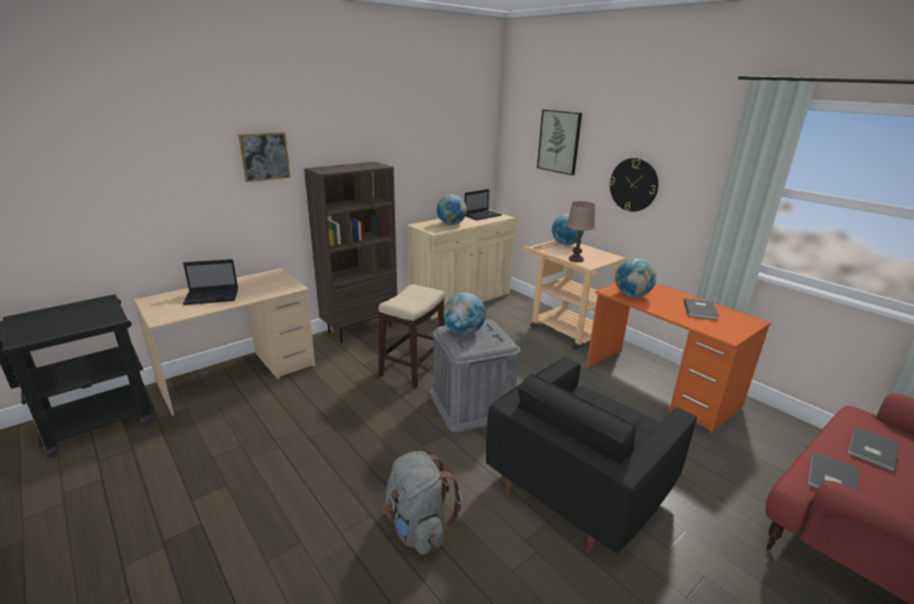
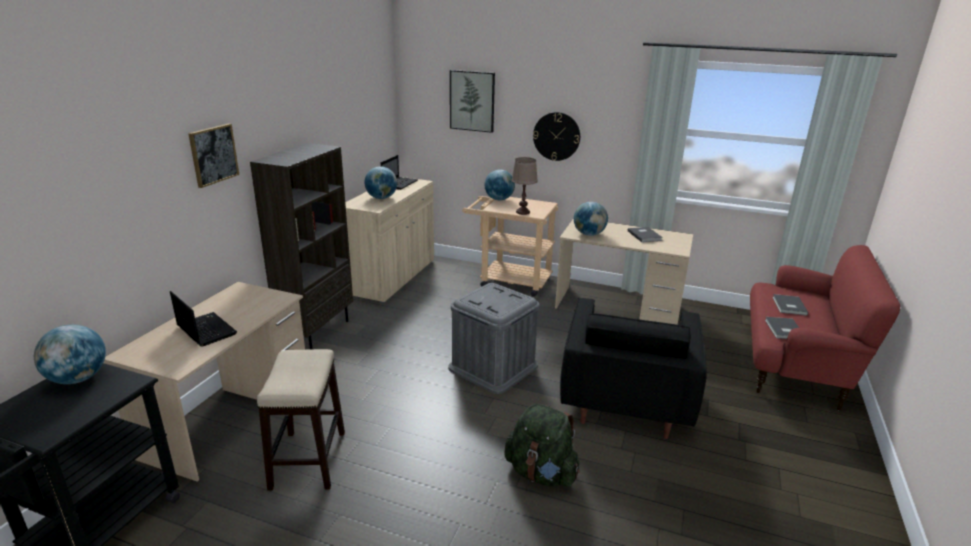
camera: 30 degrees left, 0 degrees up
laptop [183,259,238,305] -> laptop turned 90 degrees counterclockwise [170,291,237,347]
stool [378,285,445,388] -> stool moved to [257,349,345,490]
grey backpack [383,451,462,555] -> green backpack [504,404,580,487]
globe [443,292,486,335] -> globe moved to [34,325,106,384]
orange desk [586,283,771,434] -> beige desk [555,218,693,325]

